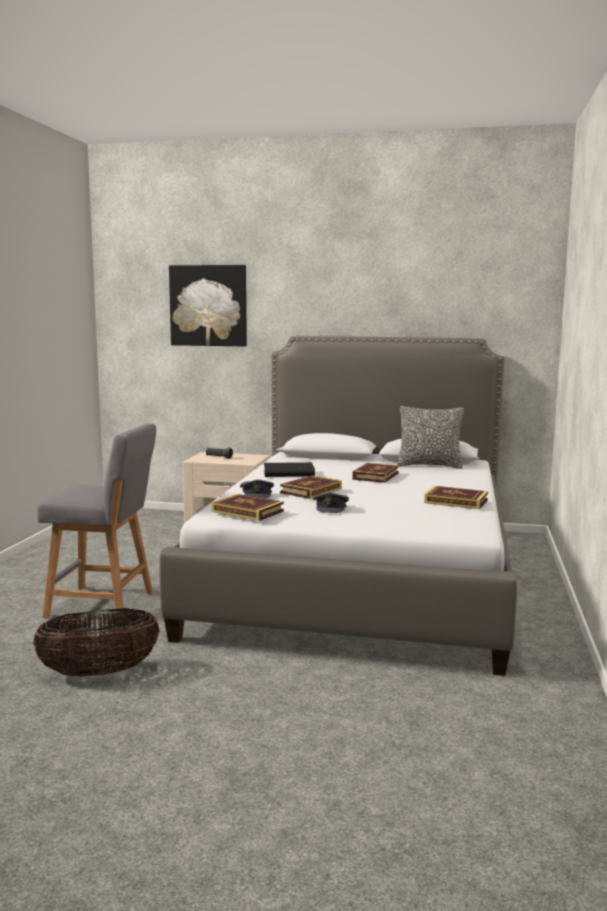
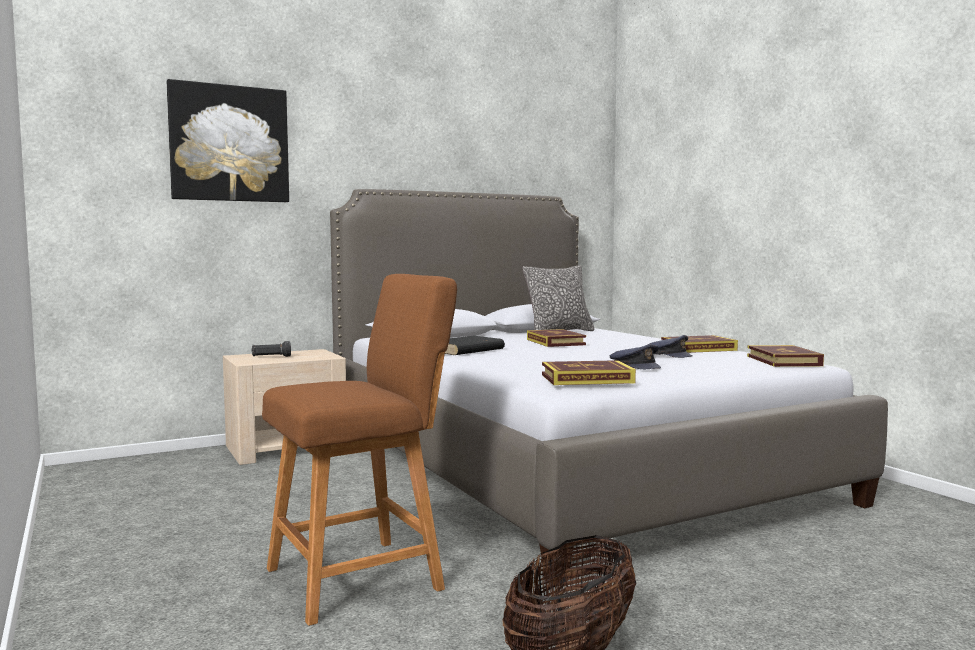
camera: 40 degrees left, 5 degrees down
grey stool [37,423,156,622] -> brown stool [262,274,457,626]
grey cap [240,480,274,498] -> grey cap moved to [650,335,692,358]
book [280,475,342,499] -> book moved to [747,345,824,367]

